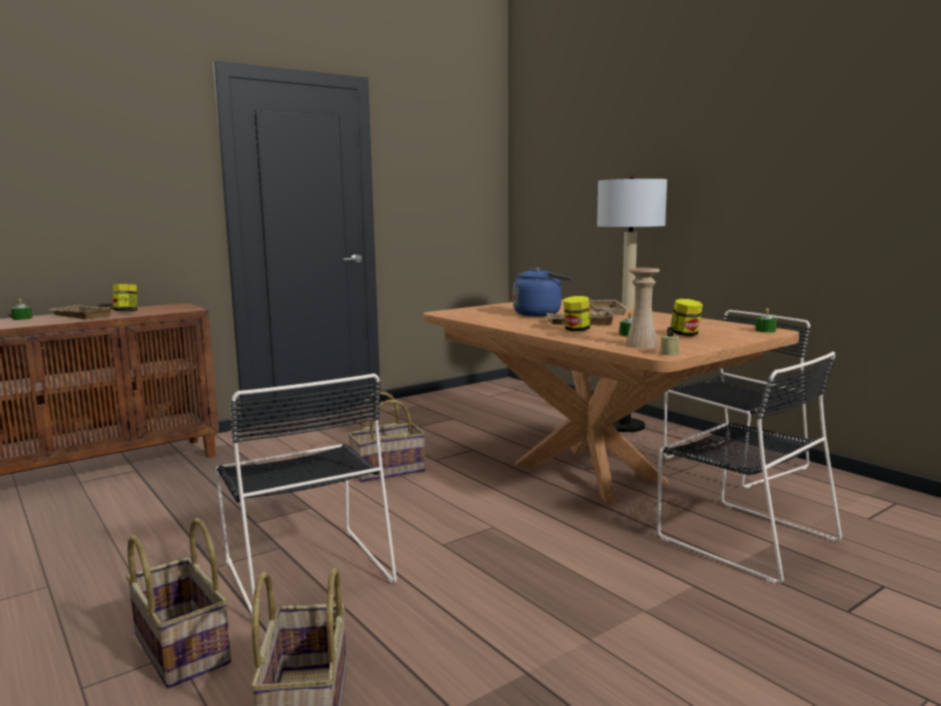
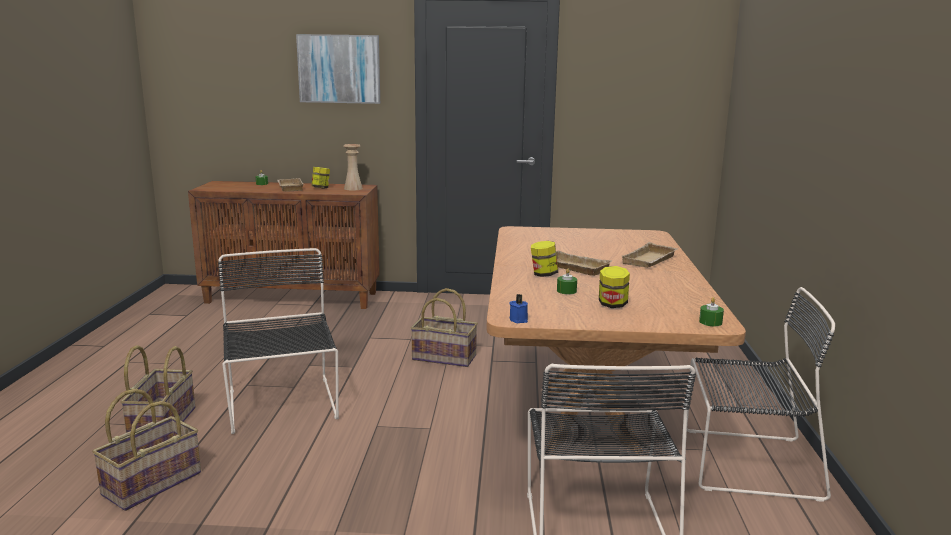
camera: 40 degrees right, 5 degrees up
black chair [215,373,397,619] -> black chair turned 150 degrees clockwise [218,248,339,434]
blue kettle [513,267,570,316] -> none
floor lamp [597,176,667,432] -> none
beige vase [625,268,660,348] -> beige vase moved to [343,144,363,190]
beige candle [659,327,680,356] -> blue candle [509,294,528,323]
none -> picture [296,34,380,104]

